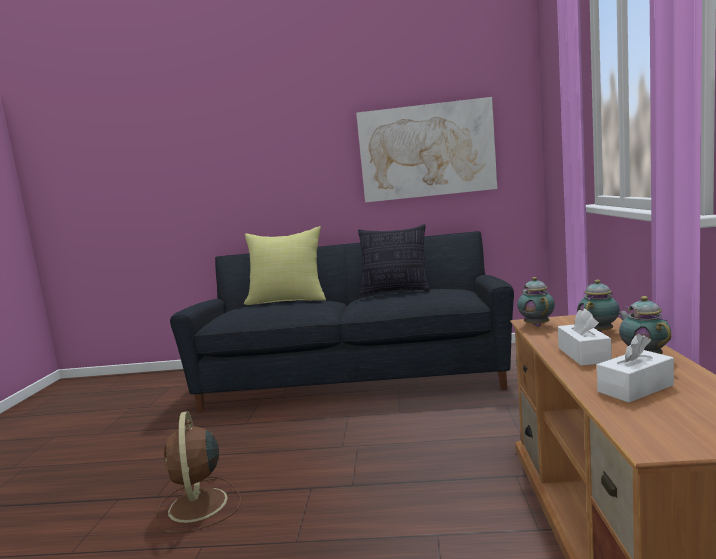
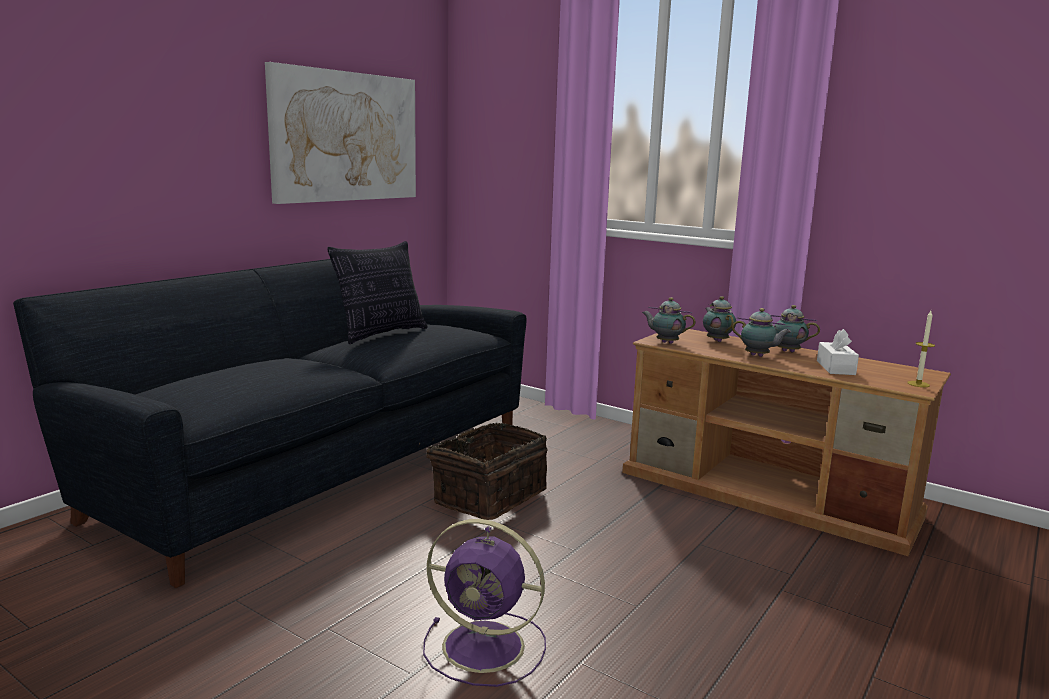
camera: 60 degrees left, 5 degrees up
brown fan [155,411,241,533] -> purple fan [423,519,546,687]
yellow pillow [244,226,326,305] -> none
white tissue box [558,308,612,366] -> teapot [732,308,791,357]
none -> basket [418,423,548,520]
none -> candle [907,311,935,387]

